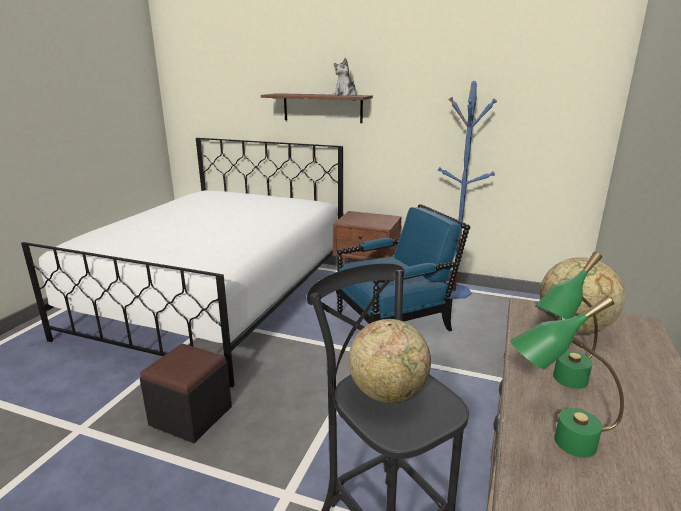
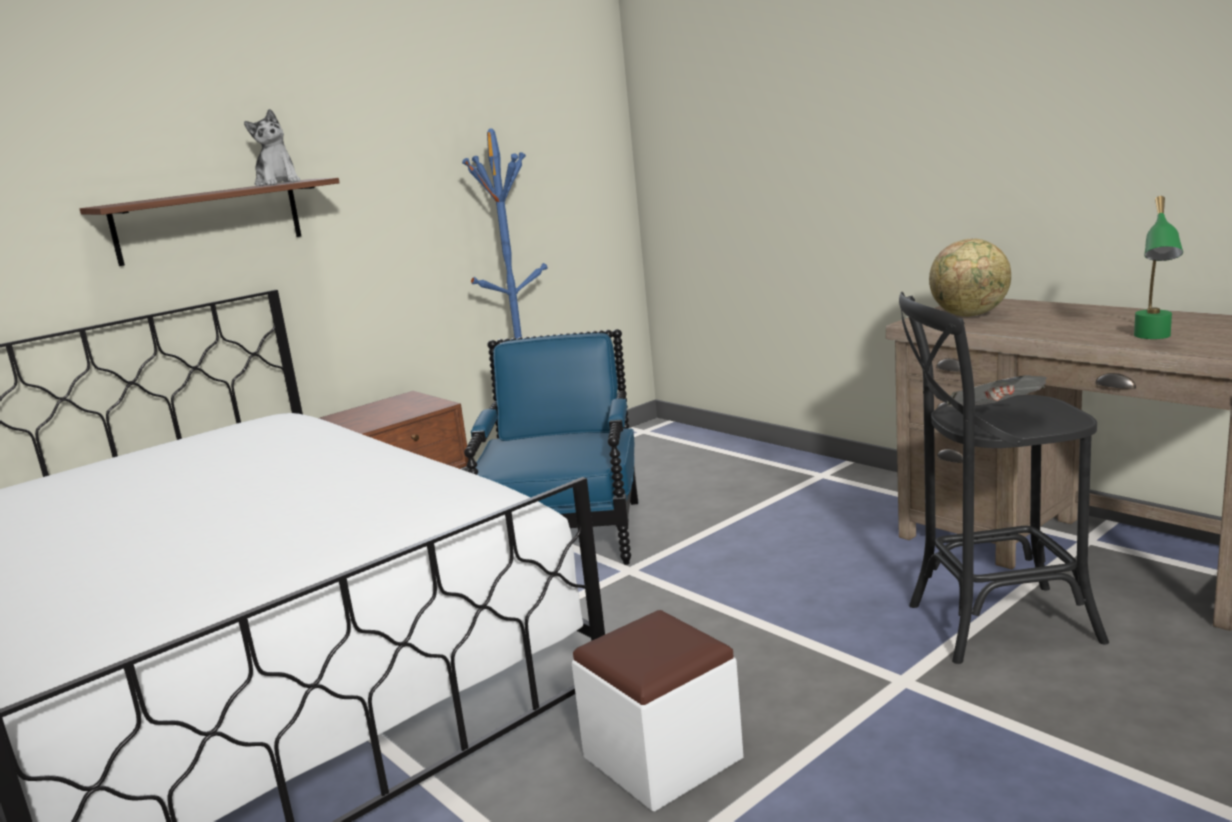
camera: 60 degrees left, 5 degrees down
black ottoman [140,344,232,443] -> white ottoman [572,610,744,812]
globe [349,319,431,403] -> newspaper [947,375,1047,407]
green table lamp [535,252,602,389] -> none

